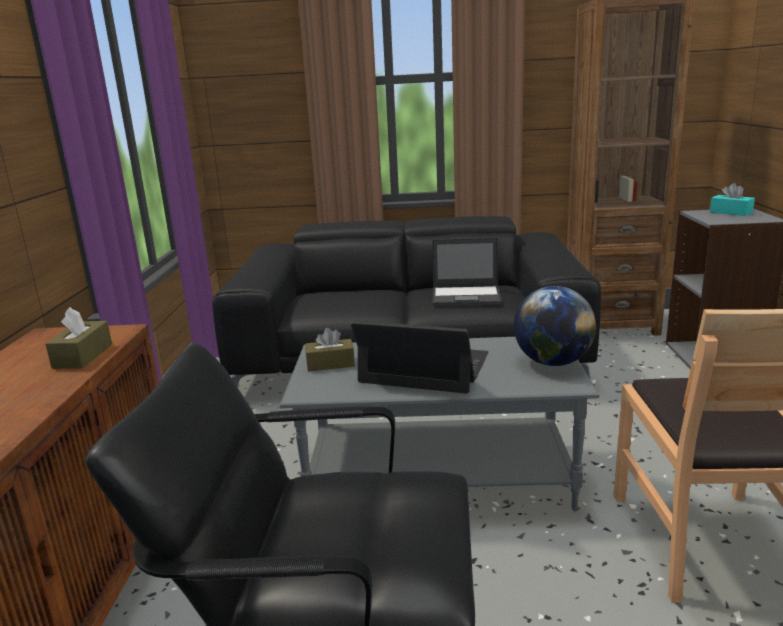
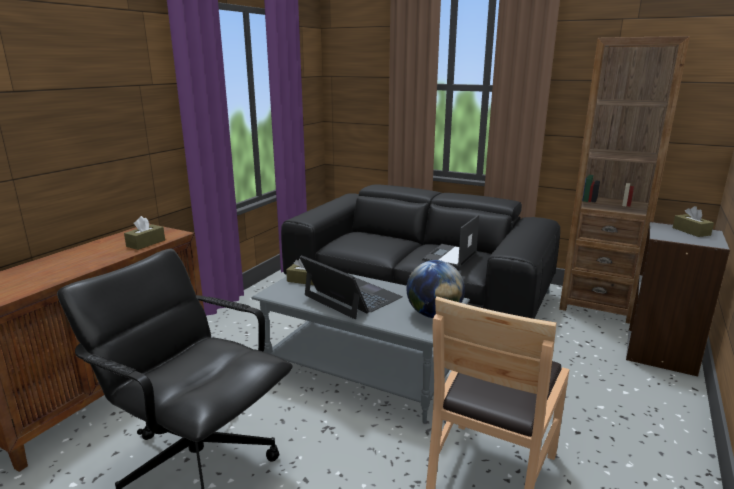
camera: 25 degrees right, 0 degrees up
laptop [432,238,502,306] -> laptop turned 90 degrees clockwise [422,215,479,268]
turquoise tissue box [710,183,755,216] -> brown tissue box [673,206,714,237]

